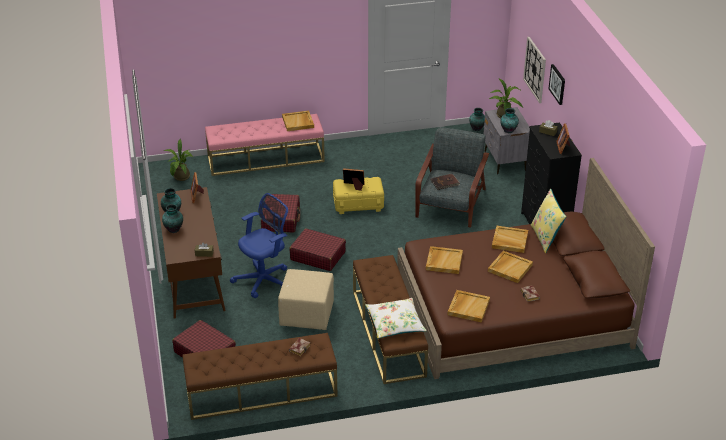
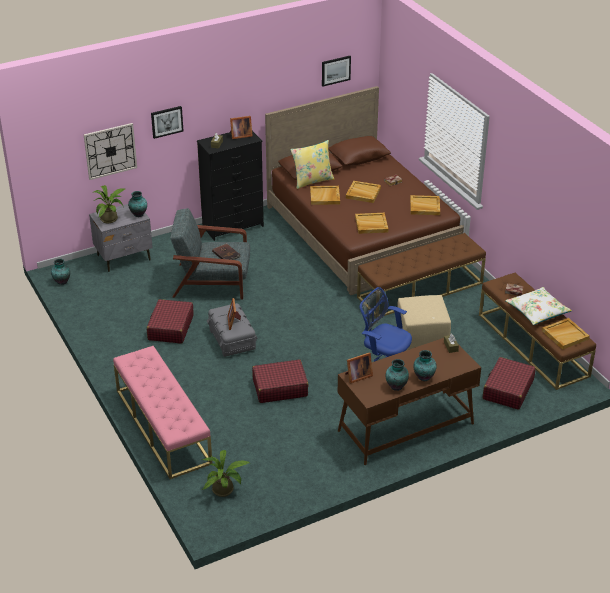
camera: 105 degrees left, 0 degrees up
beige tray [282,111,314,131] -> beige tray moved to [542,318,590,350]
red suitcase [290,228,346,271] -> red suitcase moved to [147,299,194,344]
yellow storage box [333,177,384,214] -> grey storage box [207,303,257,357]
white pillow [365,298,427,339] -> white pillow moved to [505,287,572,325]
none -> picture [322,56,351,86]

